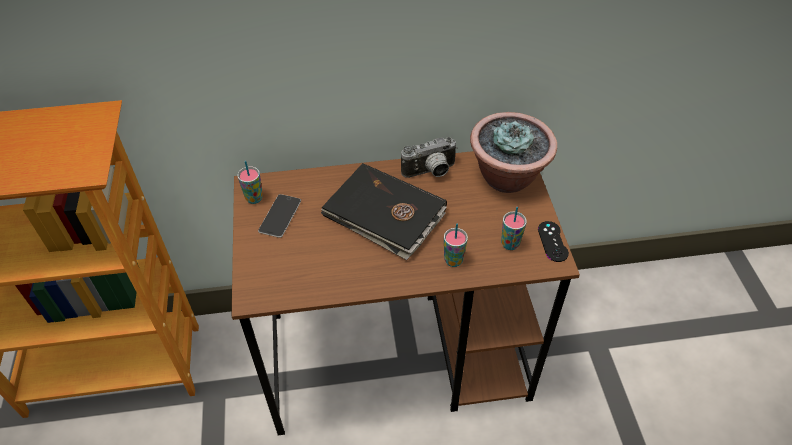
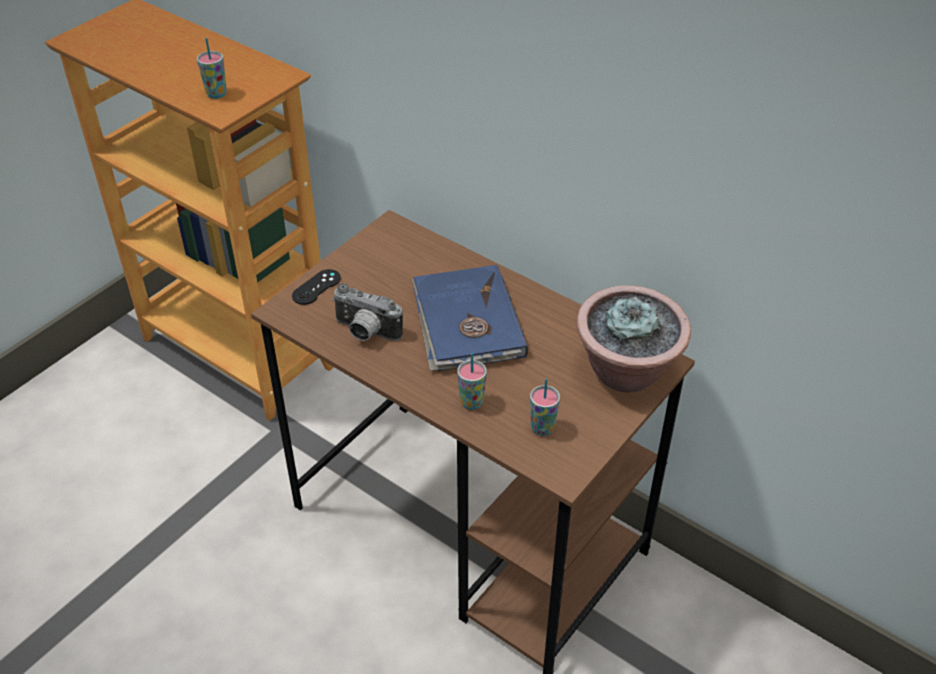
camera: 45 degrees right, 5 degrees down
cup [237,161,263,204] -> cup moved to [197,38,227,99]
phone [258,194,301,238] -> none
black book [321,163,447,260] -> blue book [412,265,528,371]
camera [401,137,457,178] -> camera moved to [332,283,403,341]
black game controller [538,221,569,262] -> black game controller moved to [292,269,341,305]

